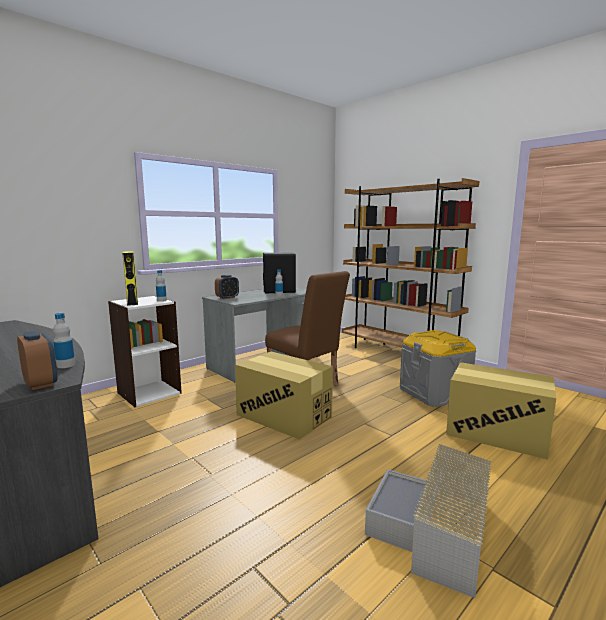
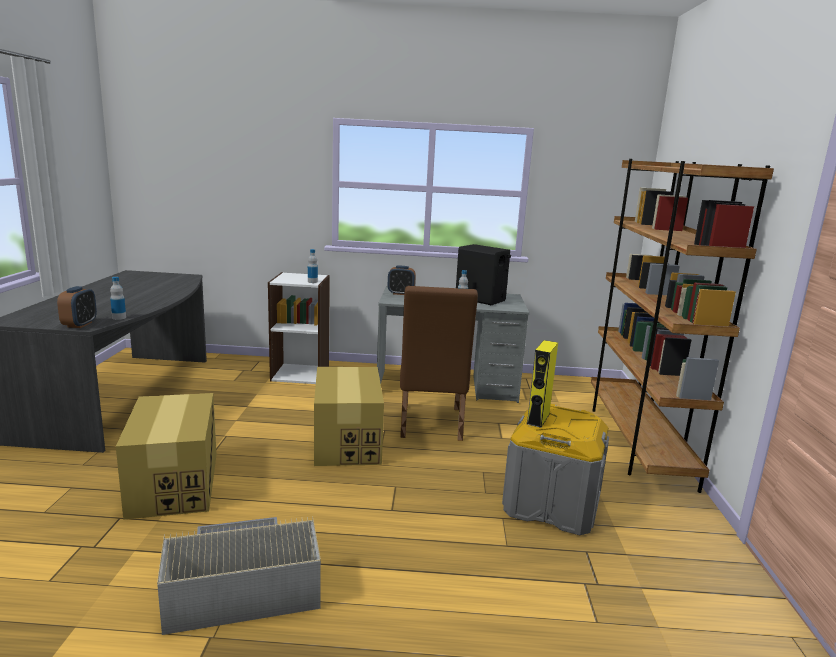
camera: 45 degrees right, 5 degrees up
yellow speaker [122,251,138,306] -> yellow speaker moved to [527,340,558,428]
cardboard box [446,362,556,460] -> cardboard box moved to [116,393,217,520]

